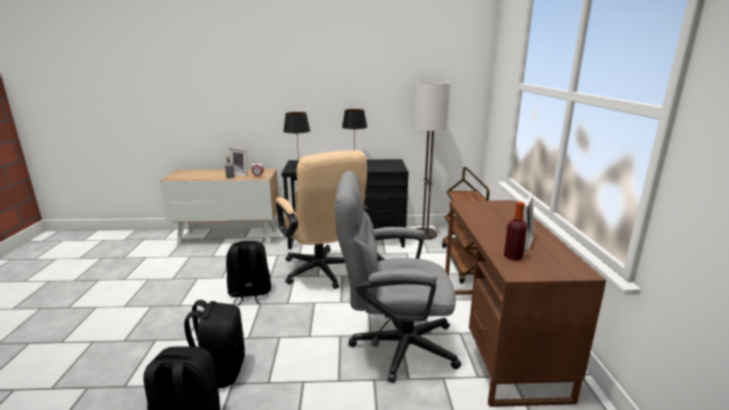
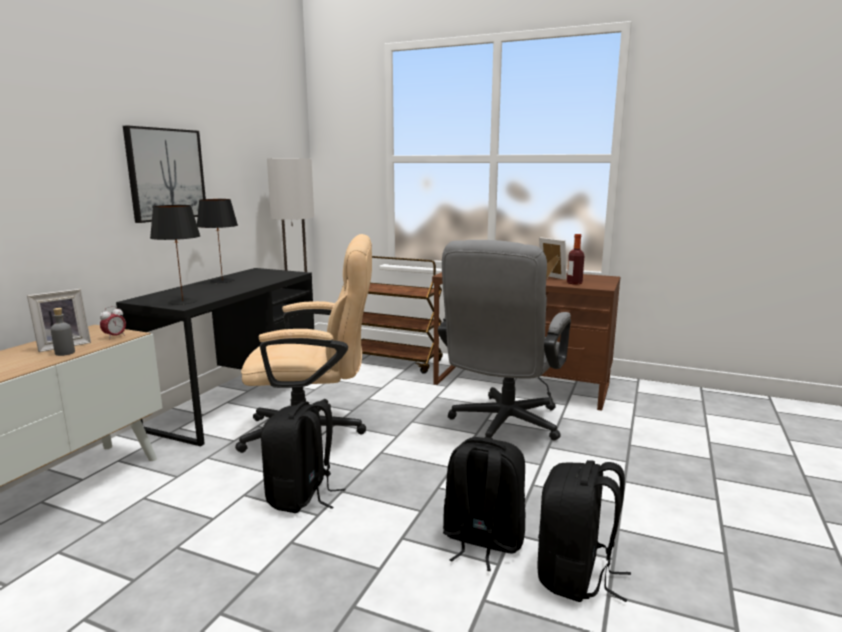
camera: 65 degrees left, 5 degrees down
none -> picture [123,126,206,223]

